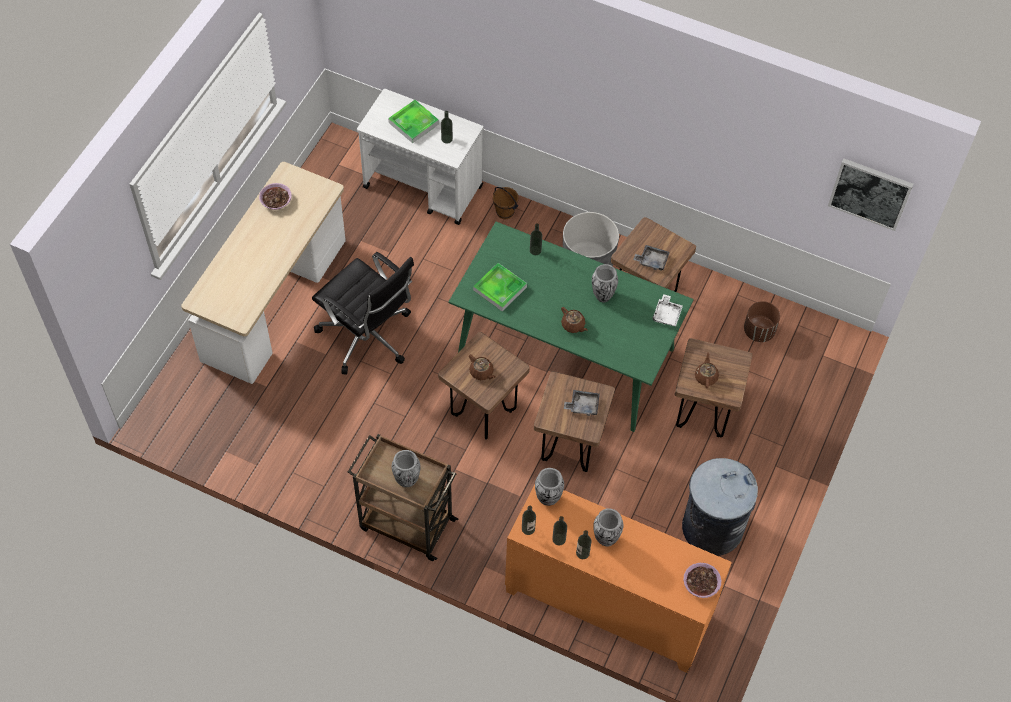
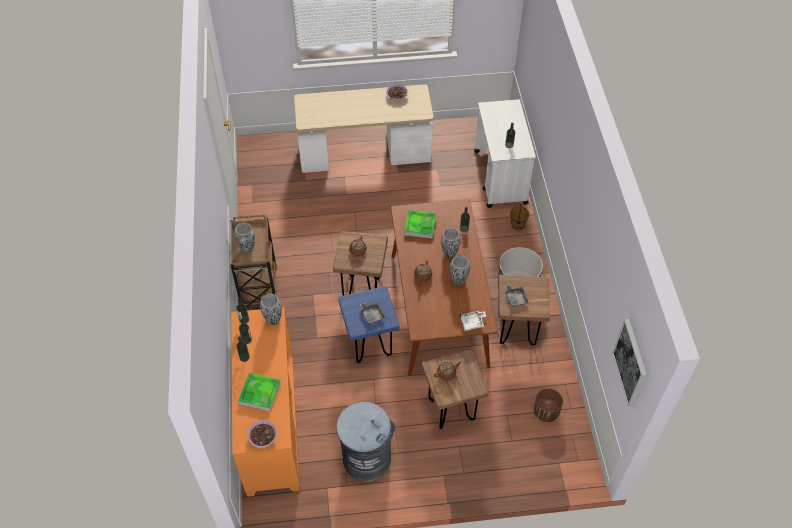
camera: 60 degrees right, 5 degrees down
black office chair [312,252,414,375] -> none
tray [388,100,439,143] -> tray moved to [238,373,281,411]
green dining table [449,222,694,432] -> brown dining table [391,199,498,376]
brown stool [534,371,615,472] -> blue stool [338,286,399,363]
vase [593,508,623,547] -> vase moved to [441,228,461,258]

